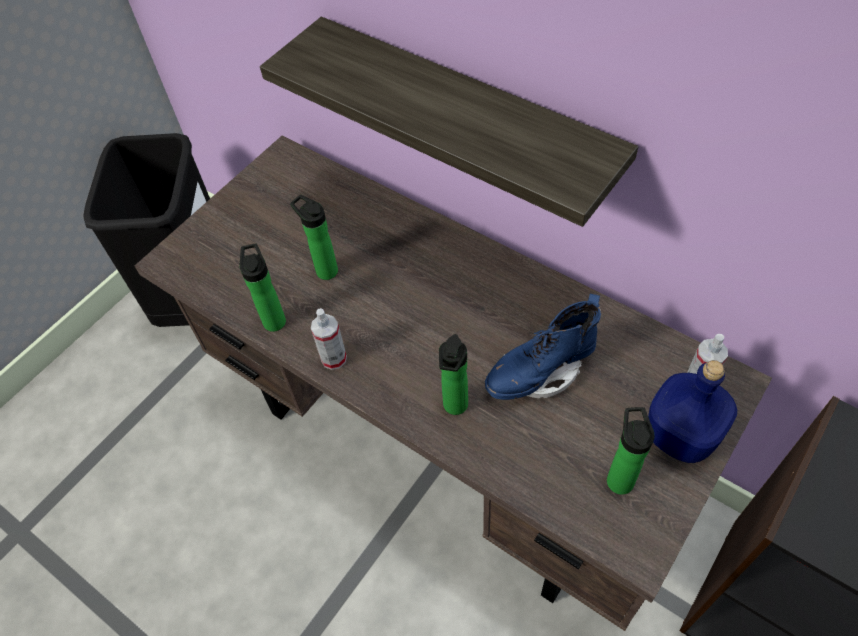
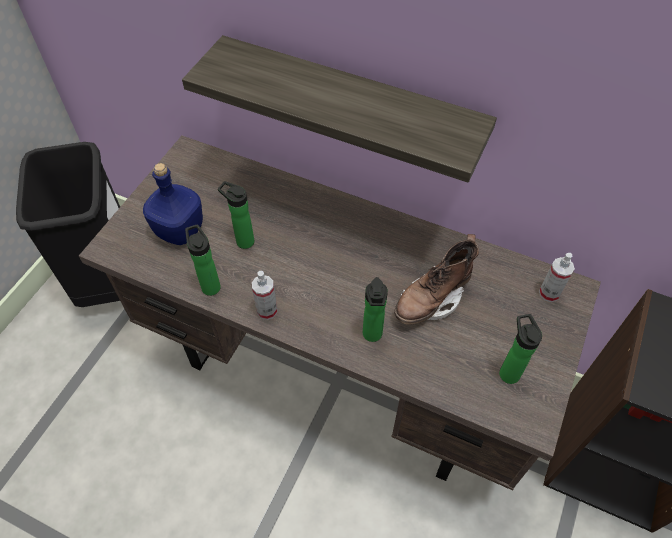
camera: 15 degrees left, 0 degrees up
blue boot [485,294,601,400] -> brown boot [394,234,479,325]
blue bottle [648,360,737,463] -> blue bottle moved to [143,163,203,245]

